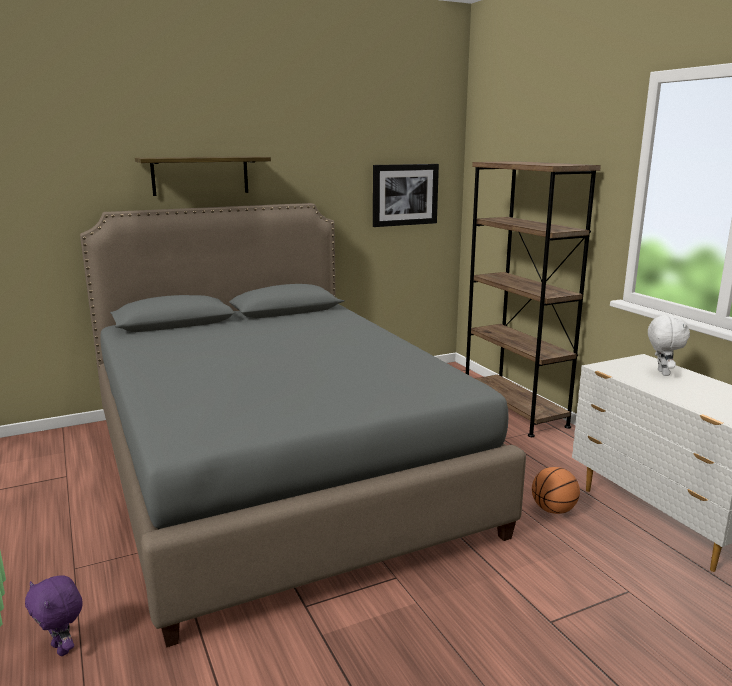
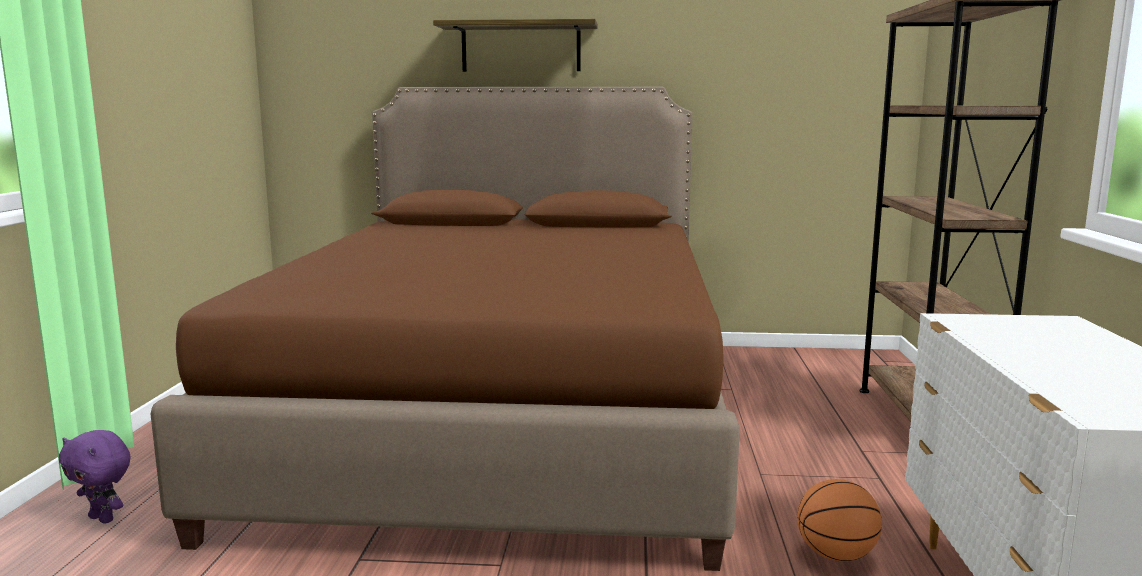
camera: 30 degrees right, 5 degrees down
purple plush toy [25,575,83,656] -> purple plush toy turned 45 degrees counterclockwise [59,430,131,524]
grey bed [80,203,526,648] -> brown bed [151,87,740,571]
picture [373,164,439,227] -> none
white plush toy [648,315,690,376] -> none

